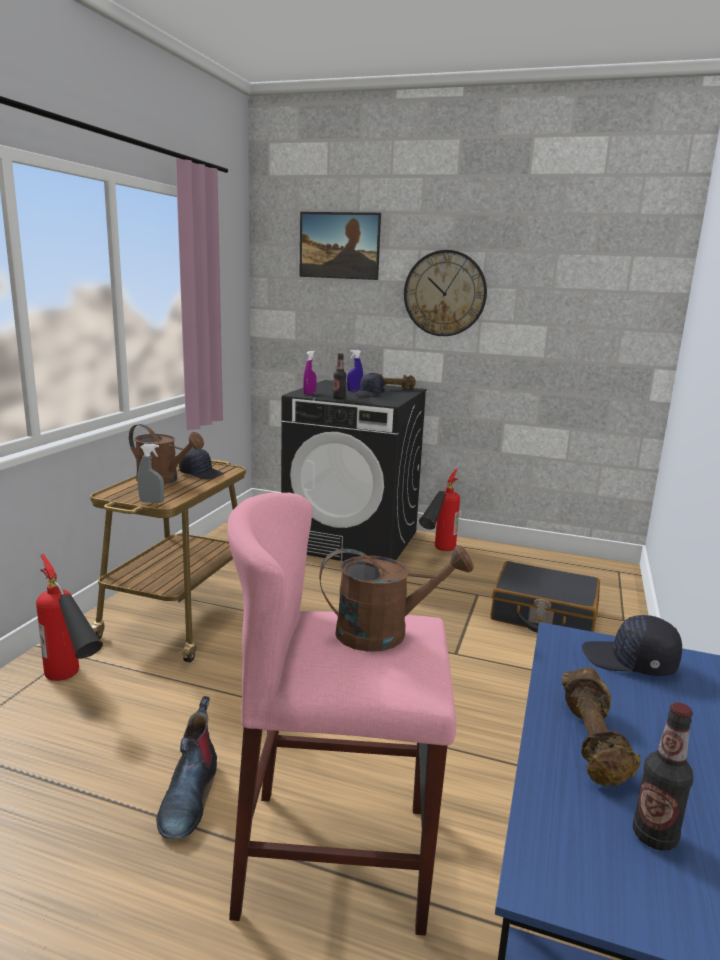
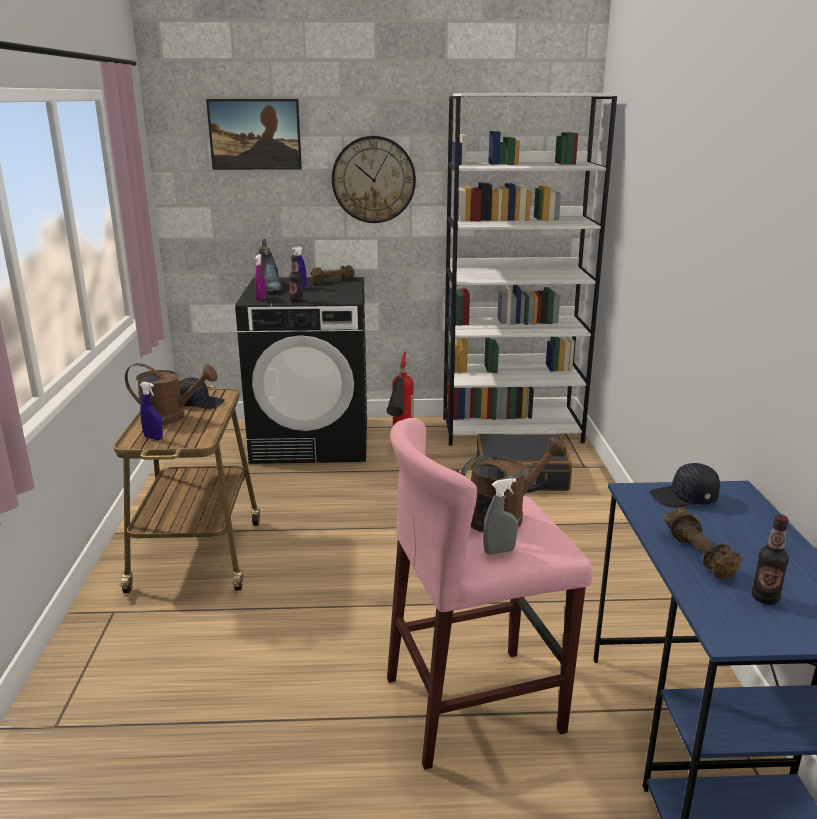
camera: 20 degrees left, 5 degrees up
fire extinguisher [36,554,103,681] -> none
grey spray bottle [138,444,164,503] -> grey spray bottle moved to [483,478,518,555]
boot [156,696,217,840] -> boot moved to [259,239,283,292]
black cap [354,373,385,397] -> none
none -> blue spray bottle [140,382,163,440]
none -> white bookcase [443,93,617,446]

